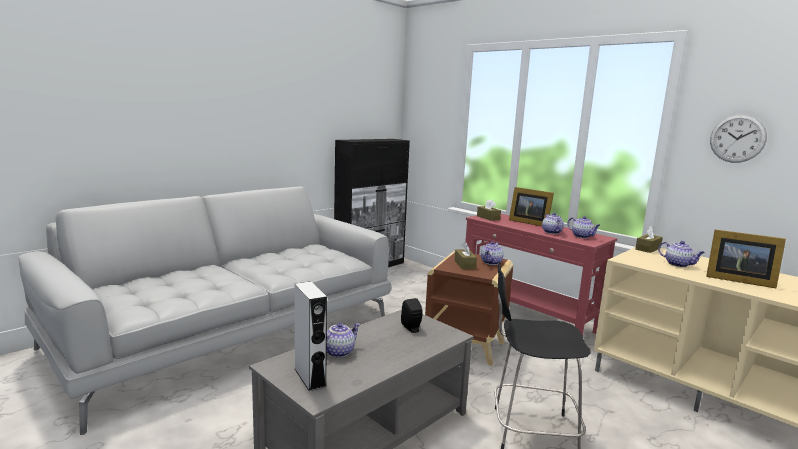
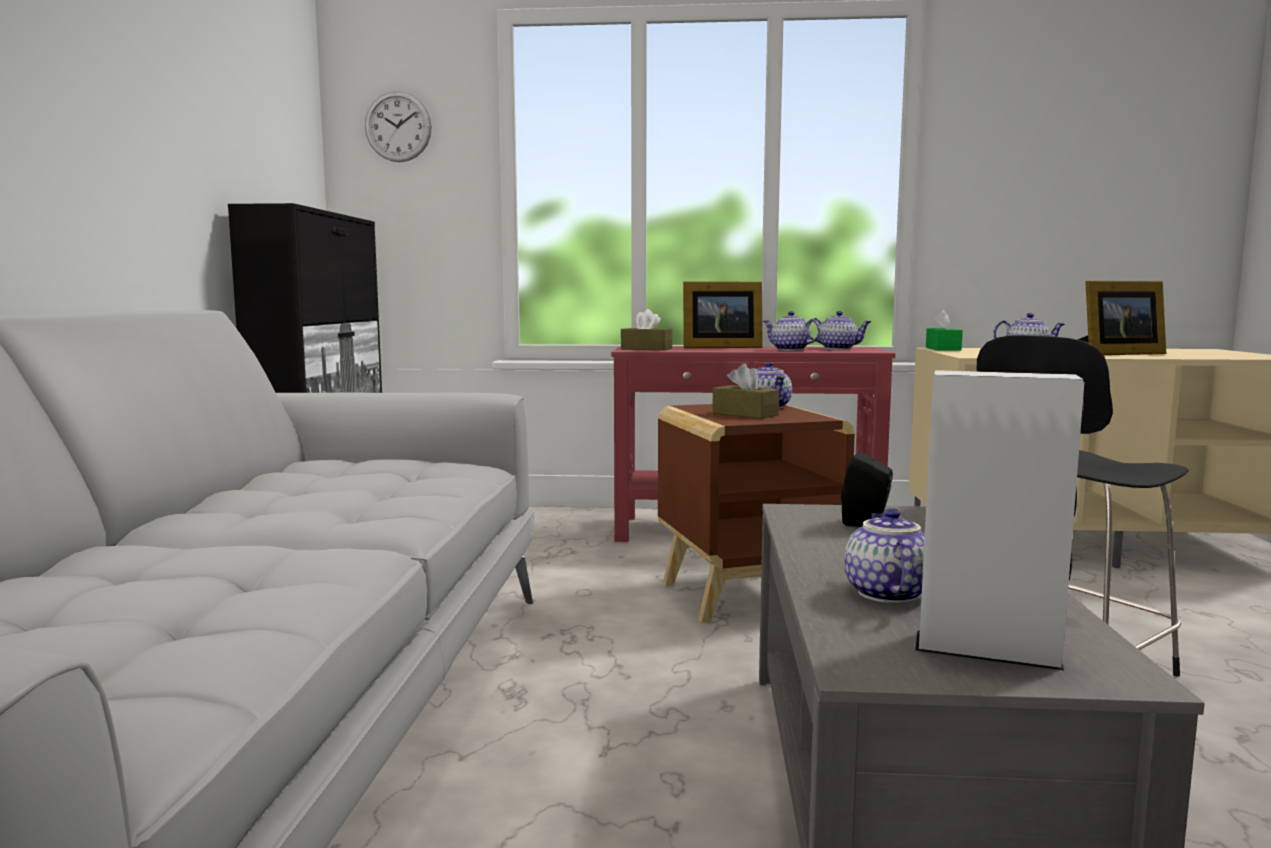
camera: 40 degrees left, 5 degrees down
brown tissue box [635,226,663,253] -> green tissue box [926,310,963,351]
wall clock [710,114,767,163] -> wall clock moved to [365,91,432,162]

